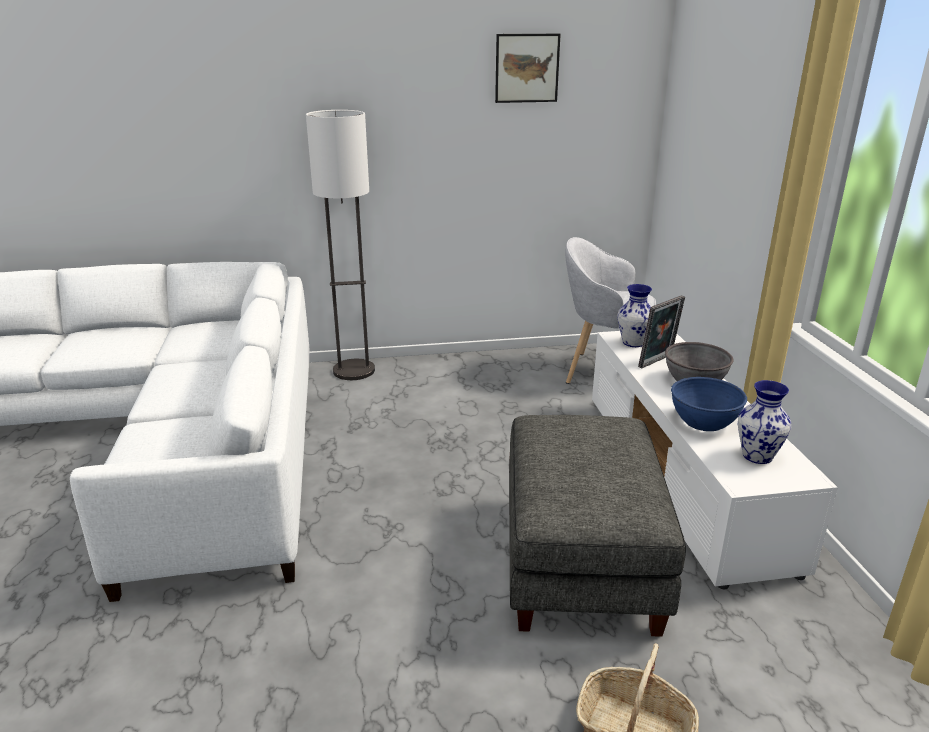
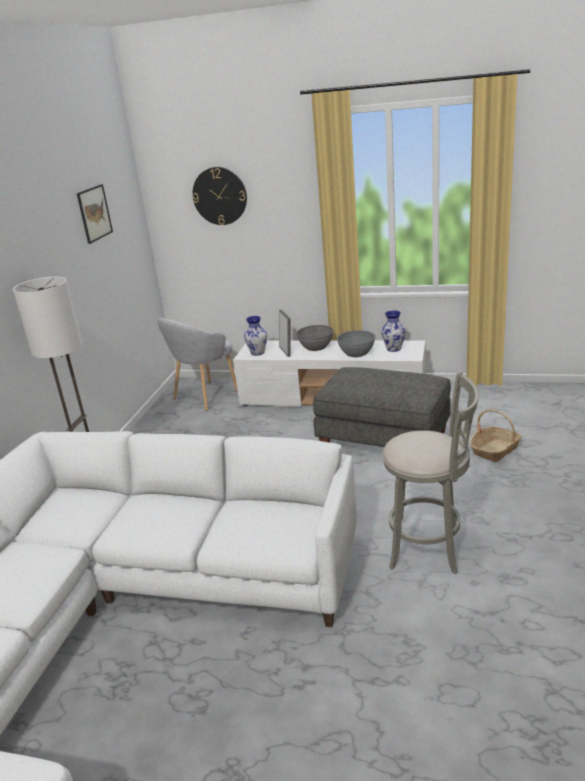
camera: 65 degrees left, 0 degrees up
blue bowl [671,377,747,431] -> grey bowl [337,330,375,357]
none -> wall clock [192,167,247,225]
none -> grey stool [382,372,479,574]

